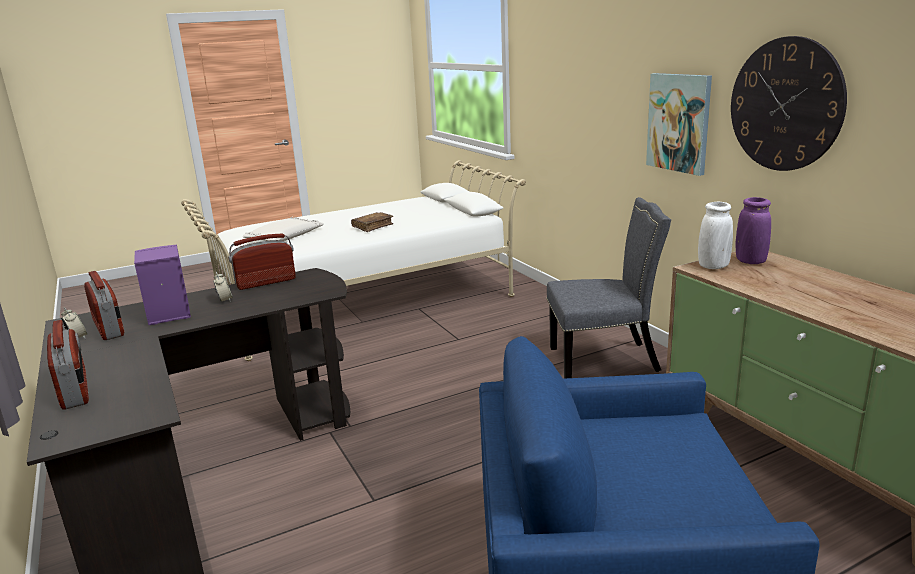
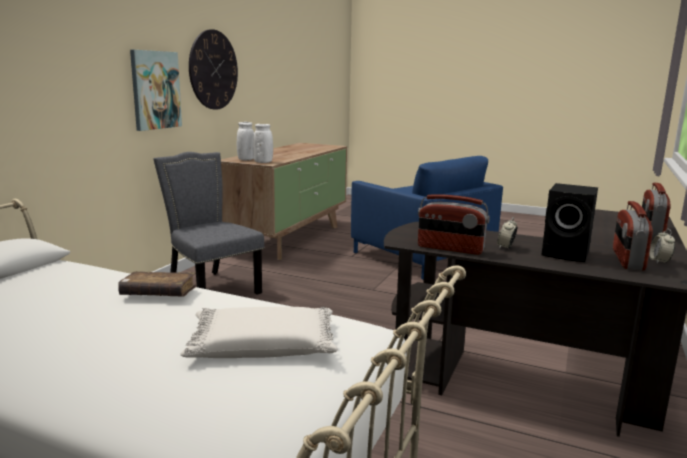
camera: 130 degrees left, 5 degrees down
purple speaker [134,245,191,325] -> black speaker [541,183,598,262]
purple vase [736,197,771,264] -> white vase [237,122,254,160]

